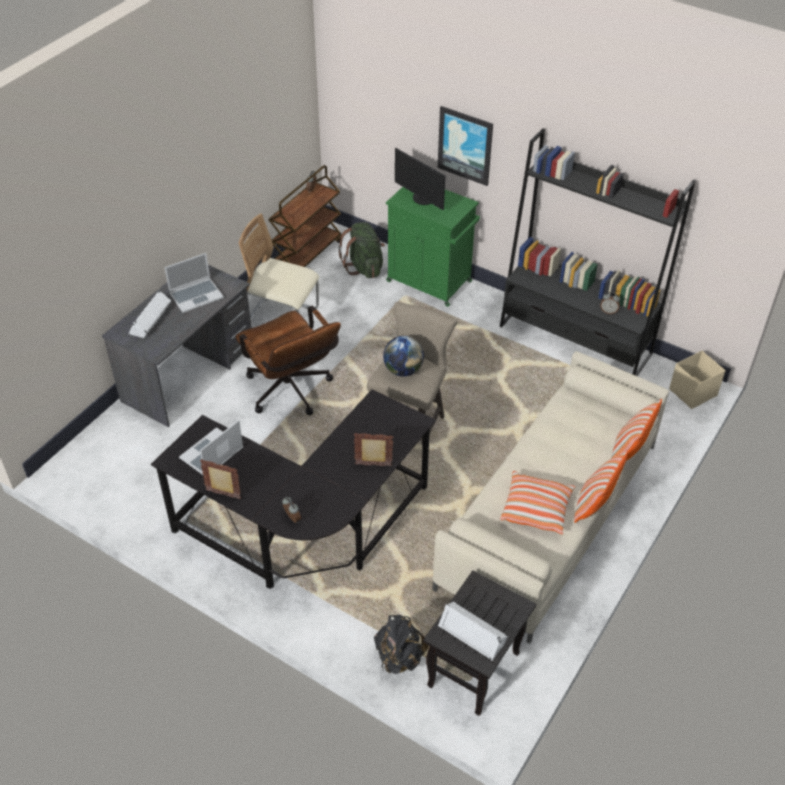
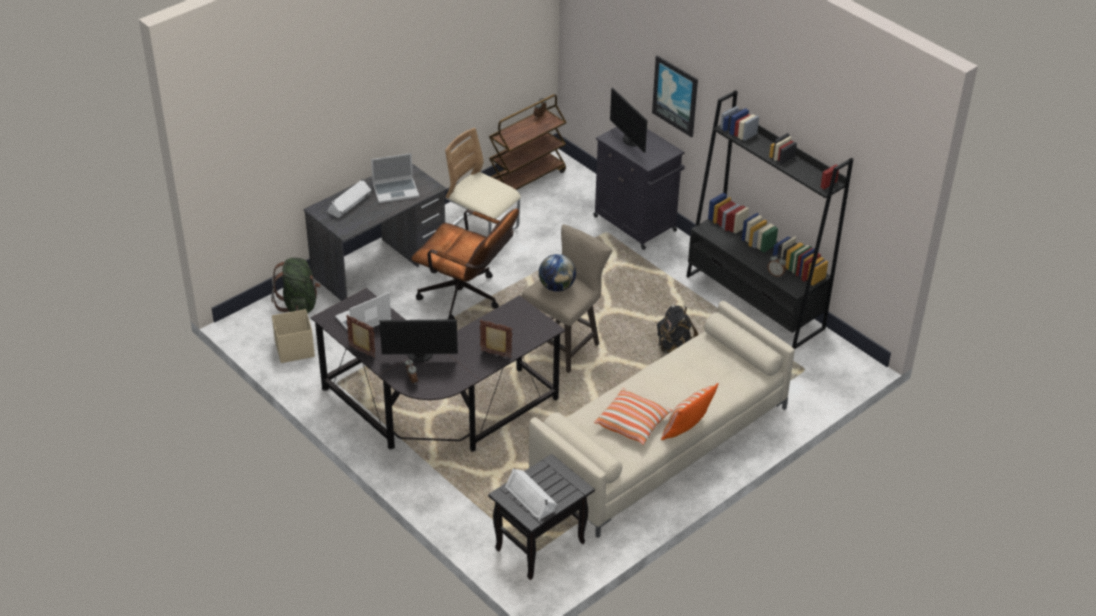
camera: 15 degrees right, 5 degrees down
brown office chair [236,306,341,415] -> brown office chair turned 45 degrees counterclockwise [411,208,519,319]
green backpack [338,222,385,278] -> green backpack moved to [271,258,321,315]
black backpack [374,614,428,674] -> black backpack moved to [657,305,698,354]
green cabinet [386,187,480,307] -> black cabinet [594,127,685,250]
pillow [611,399,662,461] -> none
beige storage box [669,351,726,409] -> beige storage box moved to [272,309,315,363]
none -> monitor [379,319,458,362]

